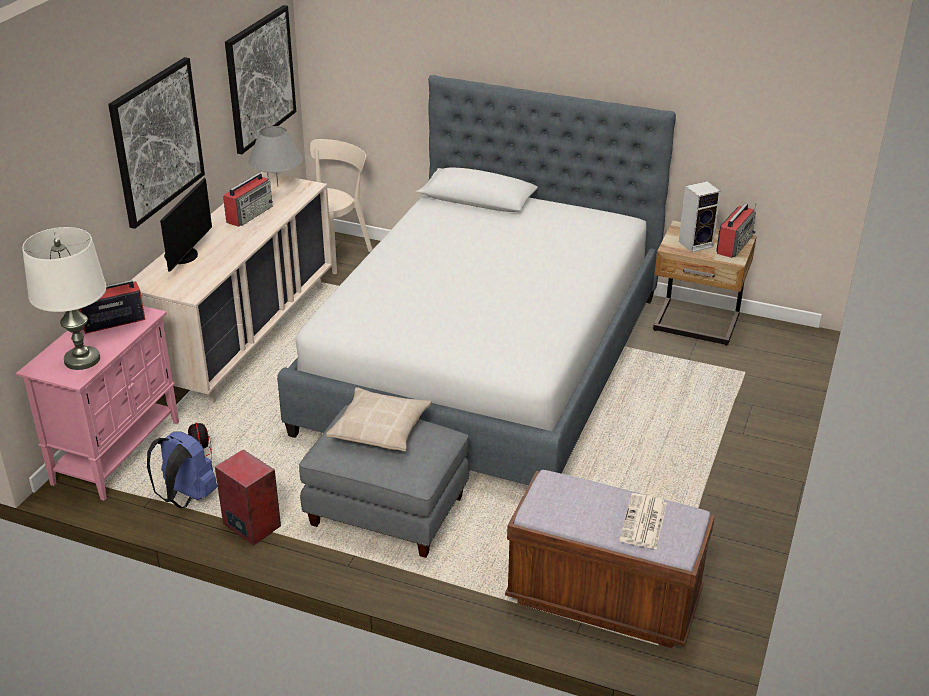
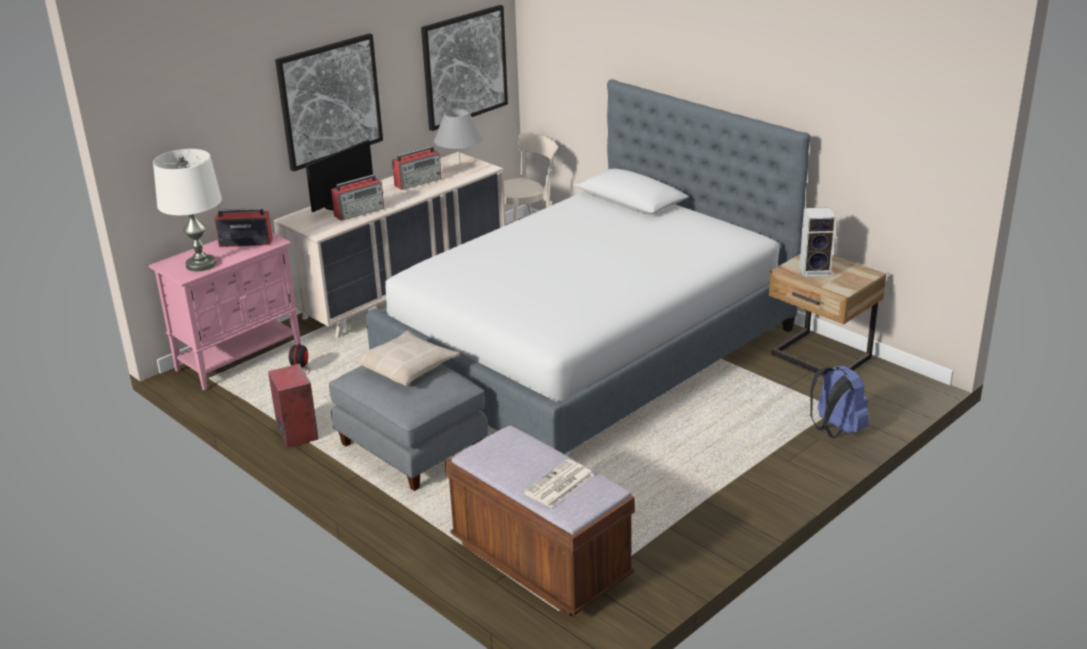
camera: 25 degrees right, 5 degrees down
blue backpack [147,431,218,508] -> blue backpack moved to [810,366,869,438]
radio [716,203,756,258] -> radio moved to [331,174,384,221]

